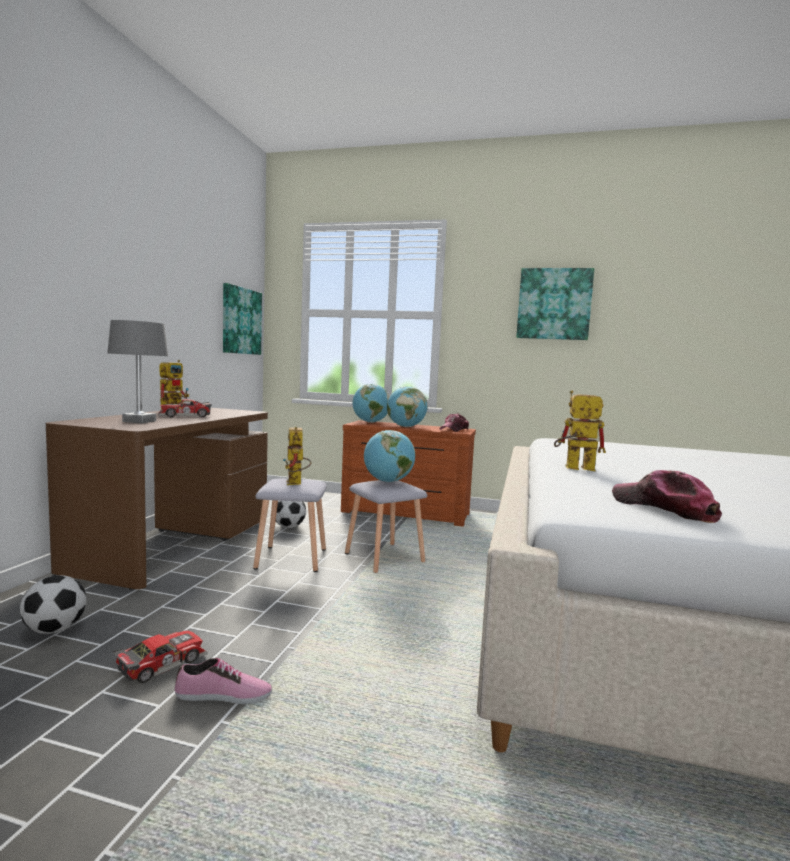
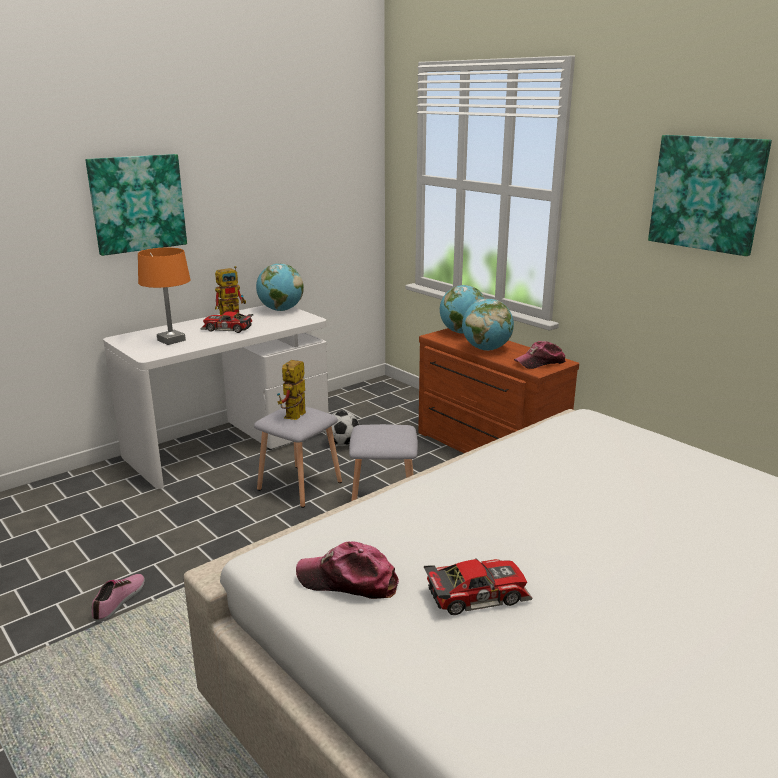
camera: 35 degrees right, 15 degrees up
football [20,575,87,634] -> none
brown desk [46,408,268,590] -> white desk [103,305,329,489]
grey table lamp [107,320,168,423] -> orange table lamp [138,248,191,345]
toy car [113,630,208,683] -> toy car moved to [424,559,533,615]
shoe [175,658,272,704] -> shoe turned 105 degrees counterclockwise [92,574,145,622]
picture [223,283,262,355] -> picture moved to [85,154,187,256]
globe [364,430,415,482] -> globe moved to [256,263,304,311]
toy robot [554,390,606,471] -> none
cap [612,470,722,523] -> cap turned 75 degrees counterclockwise [296,541,399,599]

